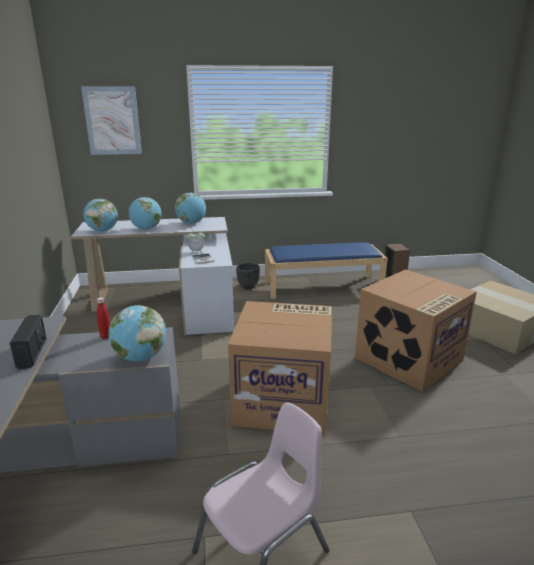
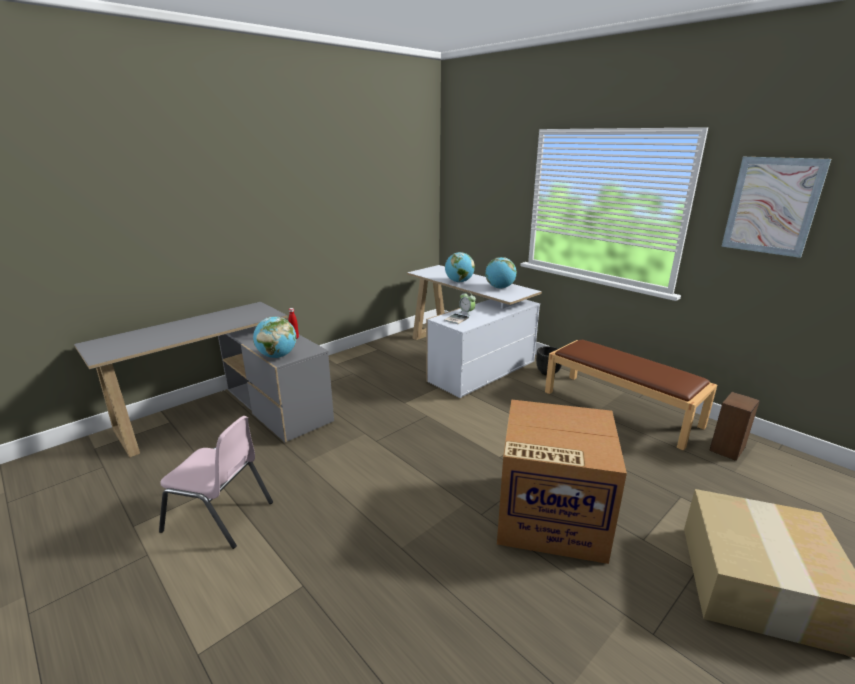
camera: 55 degrees right, 0 degrees up
radio [10,315,47,369] -> none
picture [81,86,142,155] -> picture moved to [721,157,831,258]
globe [83,199,118,232] -> none
cardboard box [228,301,332,435] -> none
blue bench [265,242,388,299] -> brown bench [545,340,717,451]

